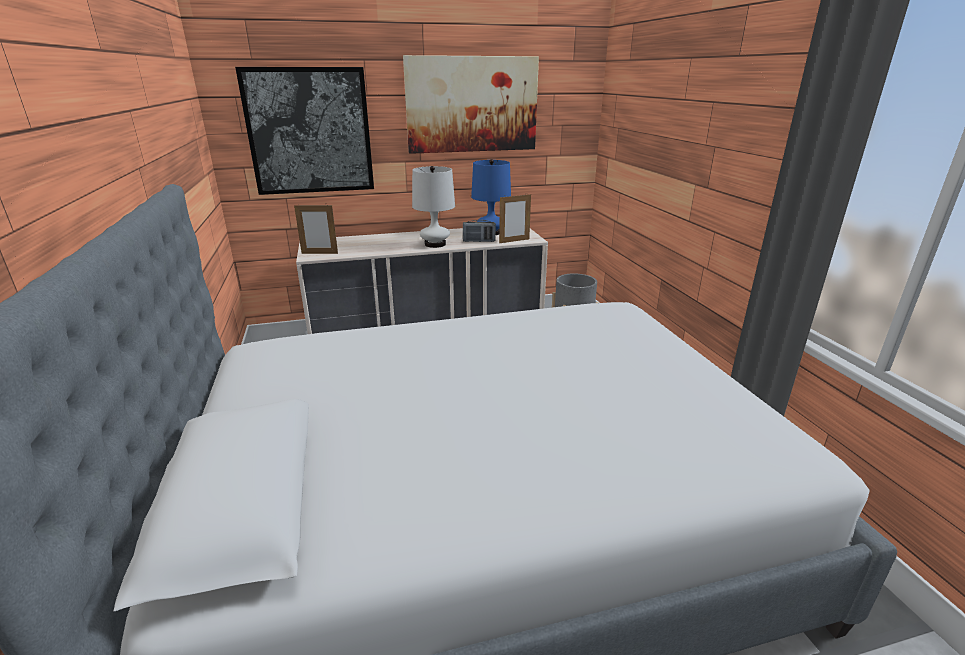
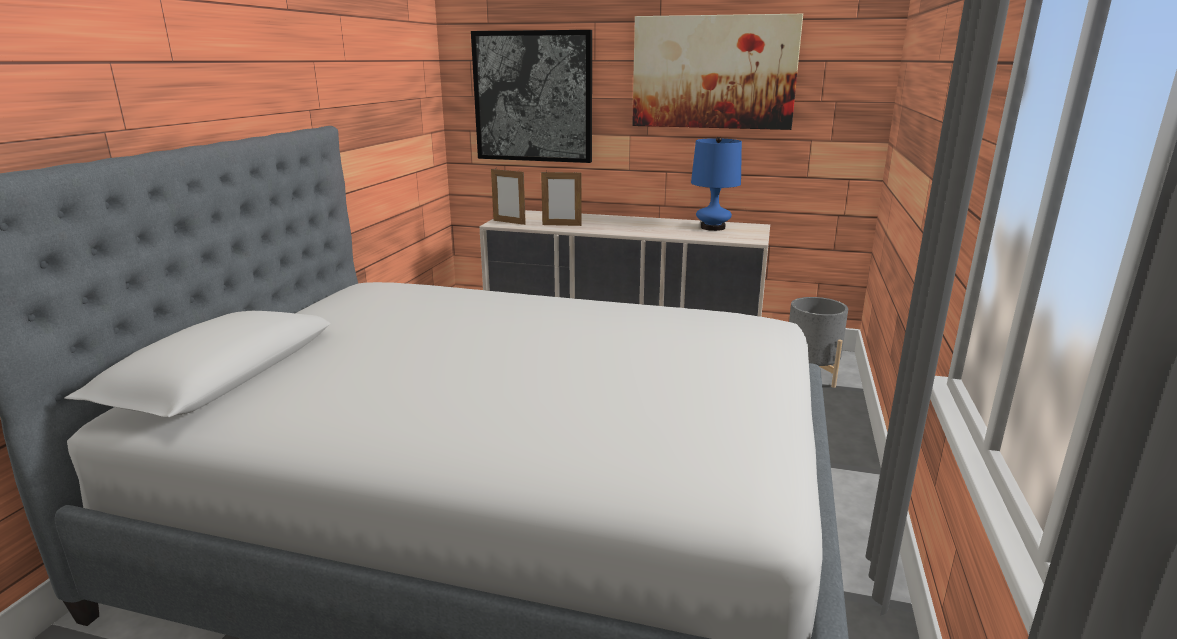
camera: 30 degrees right, 5 degrees down
white table lamp [412,166,455,248] -> none
radio [463,220,496,242] -> none
picture frame [499,194,531,243] -> picture frame moved to [541,170,582,226]

